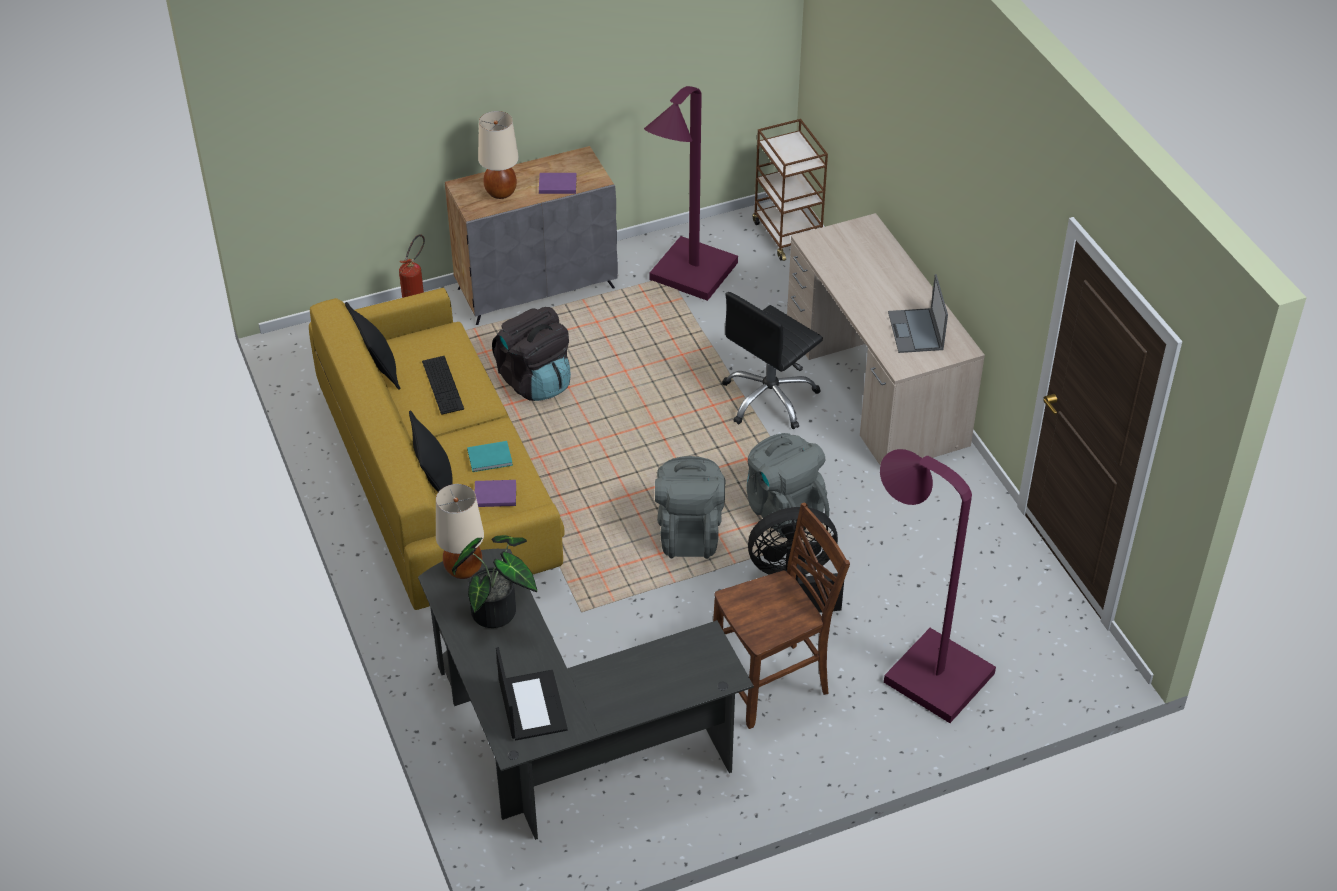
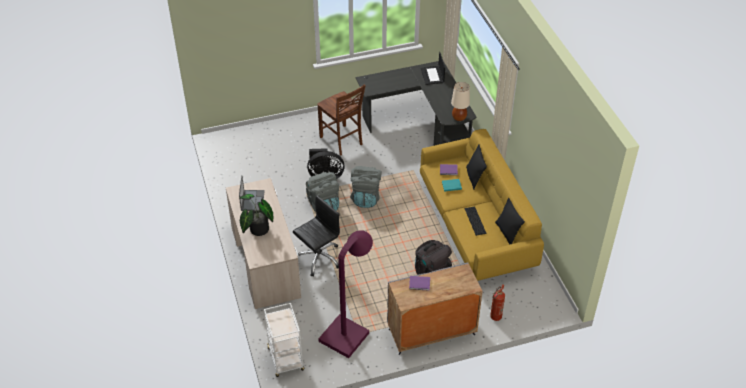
camera: 175 degrees left, 0 degrees up
potted plant [452,535,537,628] -> potted plant moved to [239,194,273,236]
beige table lamp [478,111,519,199] -> none
brown chair [713,502,850,729] -> brown chair turned 105 degrees counterclockwise [317,84,366,156]
brown cart [753,119,828,261] -> white cart [264,303,304,377]
purple floor lamp [880,449,996,723] -> none

